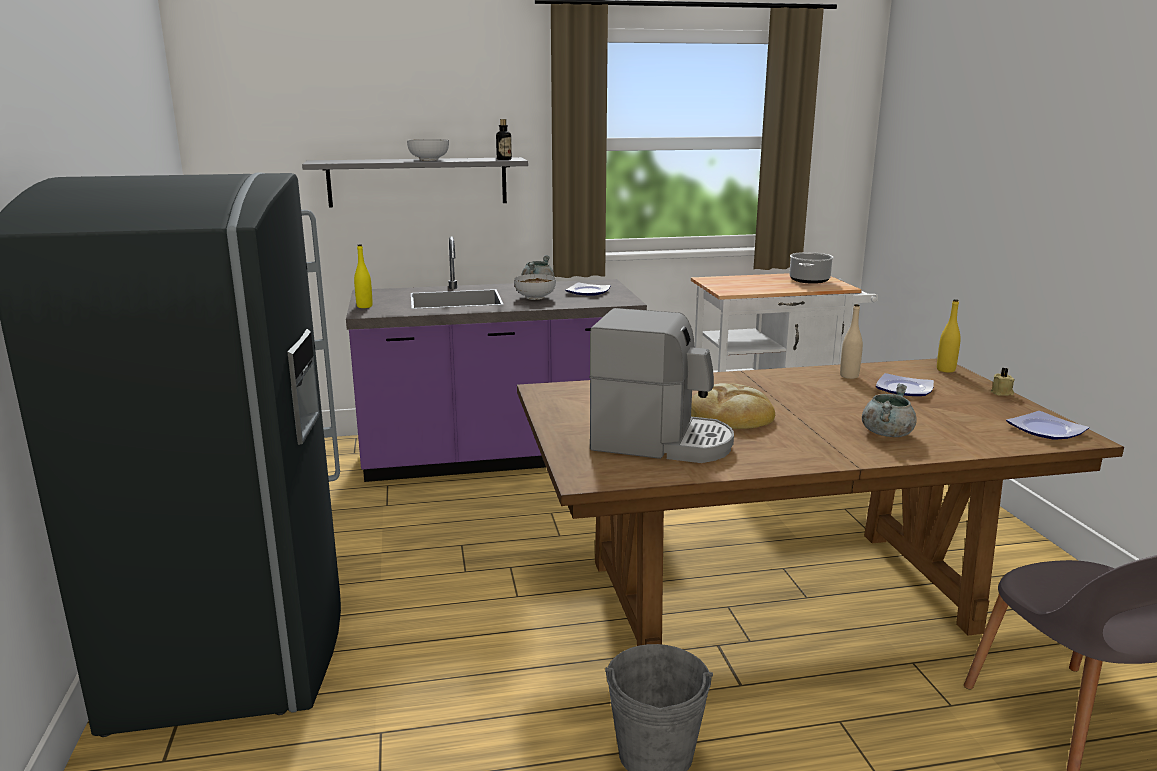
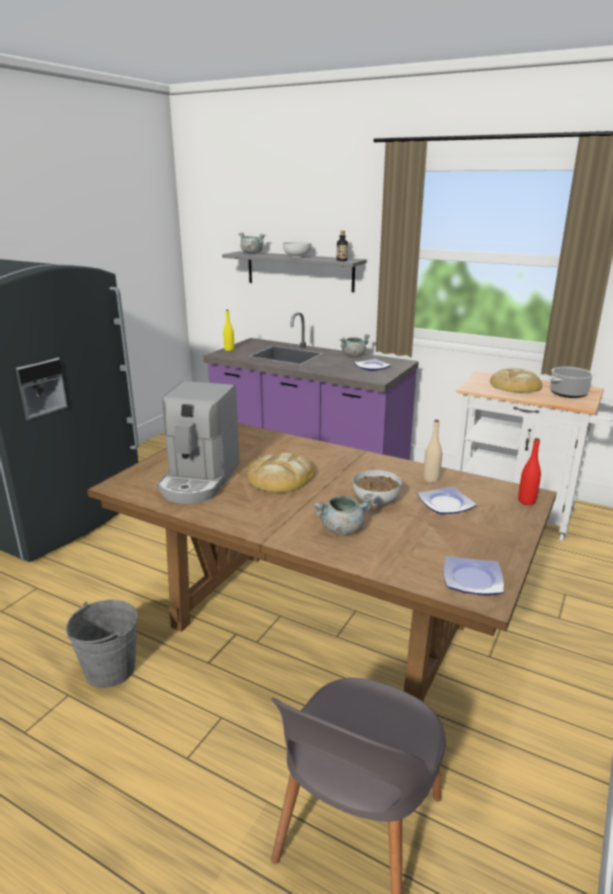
camera: 40 degrees right, 5 degrees up
bowl [514,274,556,300] -> bowl moved to [353,470,402,506]
coffee machine [589,308,734,463] -> coffee machine turned 45 degrees clockwise [157,381,240,504]
yellow bottle [937,299,961,373] -> red bottle [518,438,541,505]
beige candle [990,367,1015,396] -> none
none -> grey cooking pot [239,233,265,254]
none -> bread [490,368,542,393]

